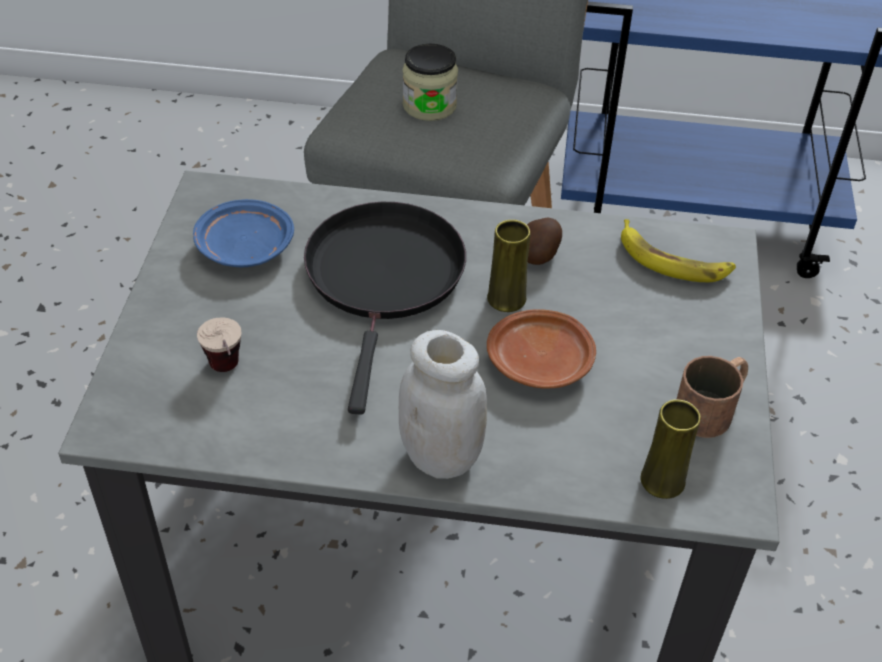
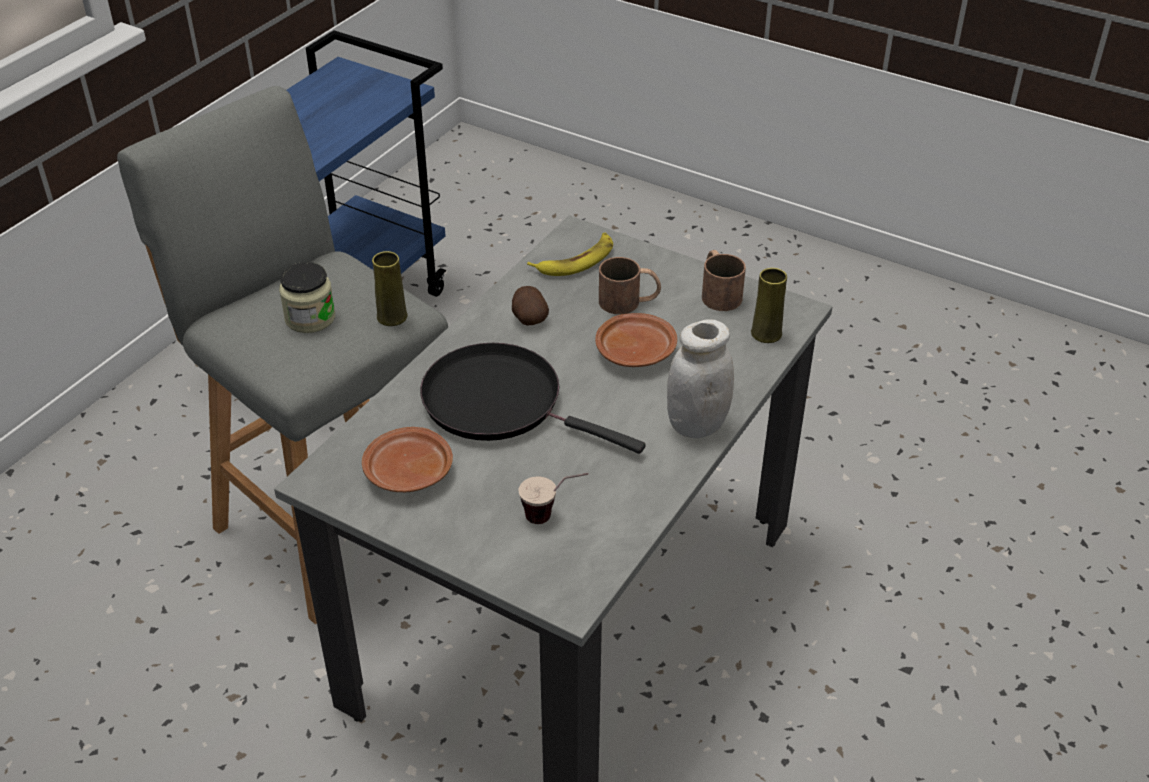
camera: 65 degrees left, 5 degrees down
blue plate [193,199,294,267] -> brown plate [362,427,453,492]
yellow vase [487,220,530,312] -> yellow vase moved to [372,251,408,326]
none -> brown mug [599,257,661,314]

